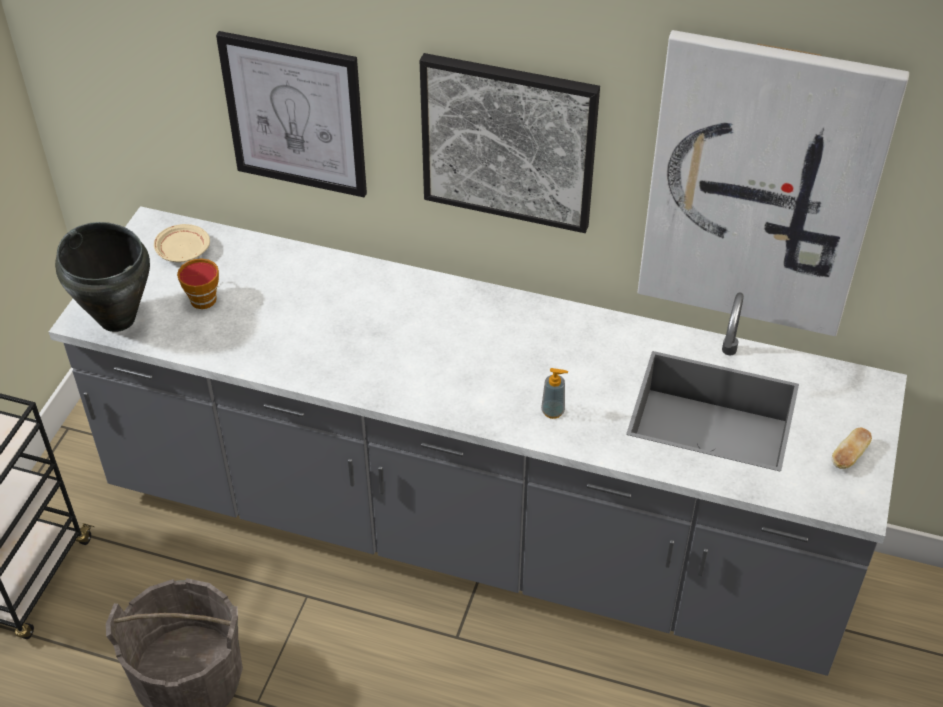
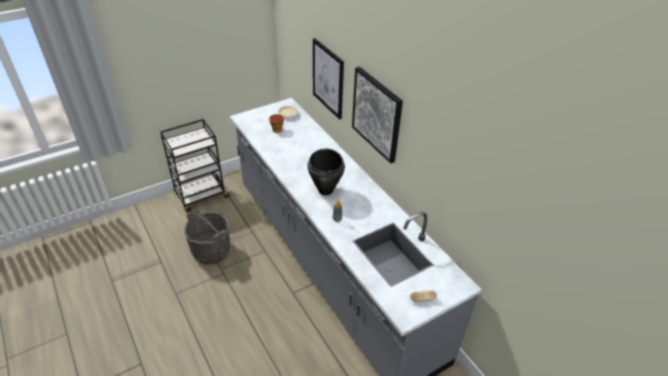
camera: 40 degrees right, 5 degrees down
black cooking pot [55,222,150,332] -> black cooking pot moved to [308,149,345,195]
picture [638,30,909,336] -> none

